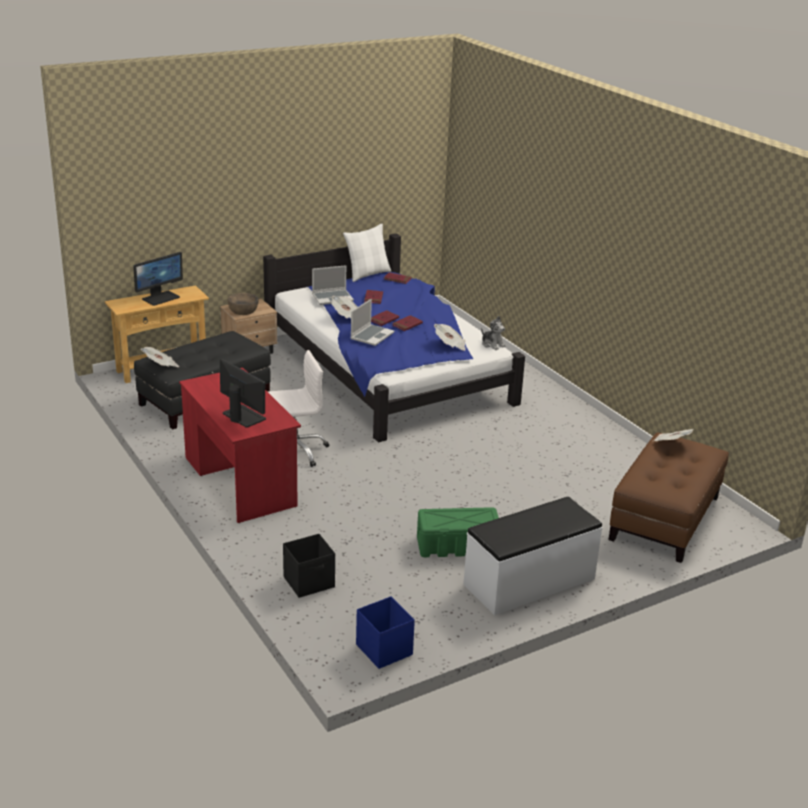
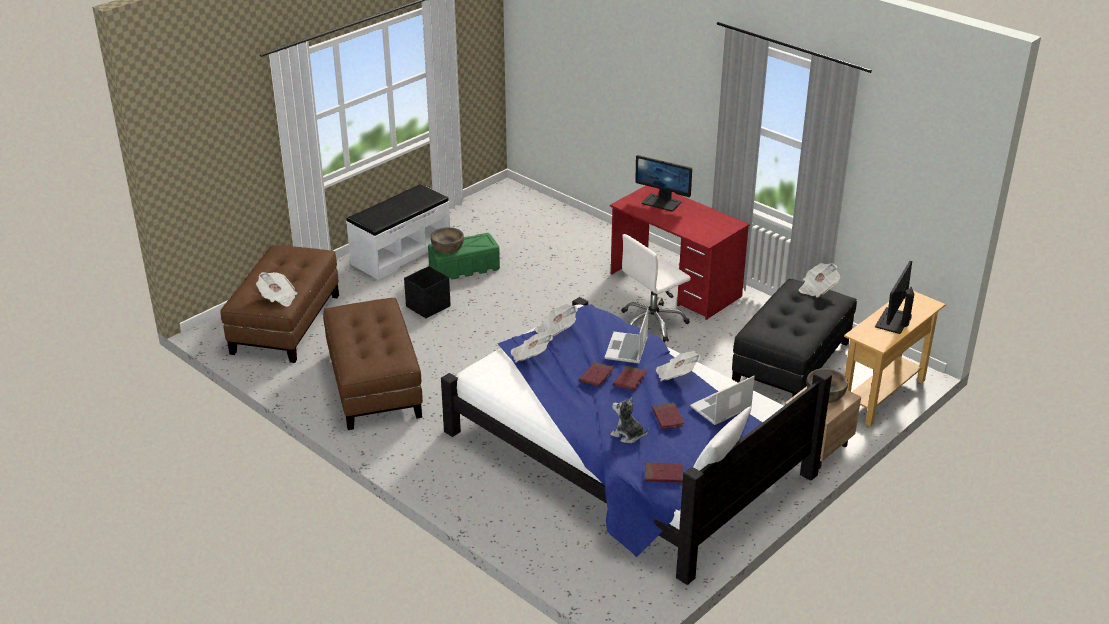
camera: 165 degrees right, 5 degrees up
black storage box [283,534,335,598] -> black storage box moved to [404,266,451,318]
blue storage box [356,596,415,669] -> none
plush toy [481,316,506,350] -> plush toy moved to [610,397,649,443]
none -> brown ottoman [323,298,423,430]
none -> brown bowl [431,227,464,254]
none -> newspaper [535,304,578,336]

